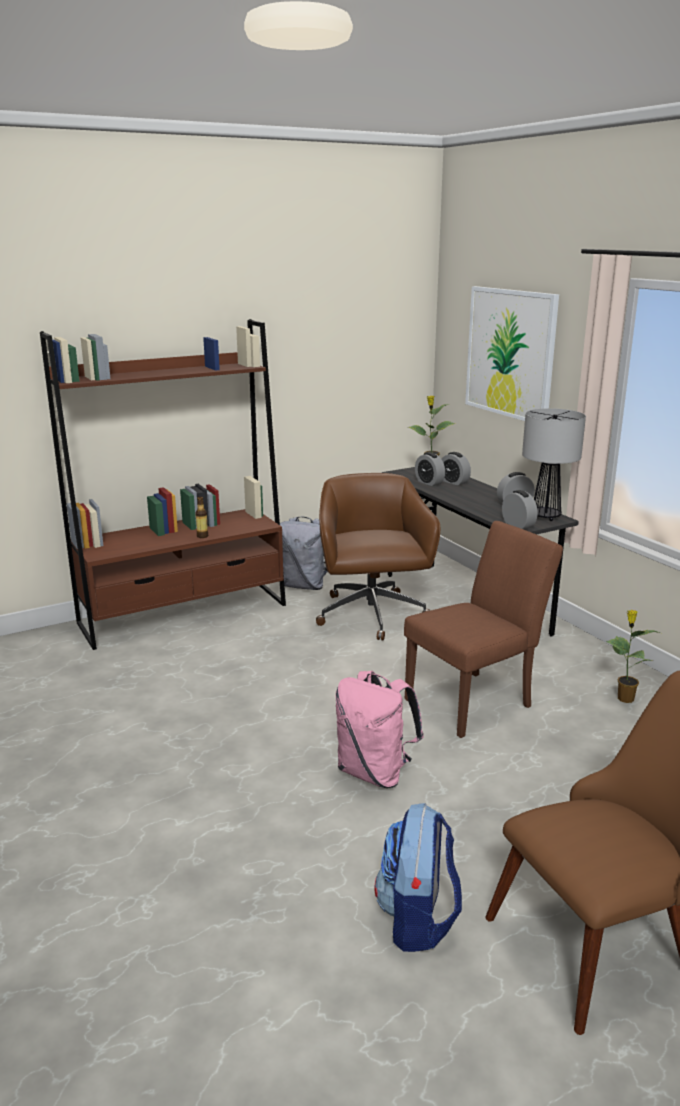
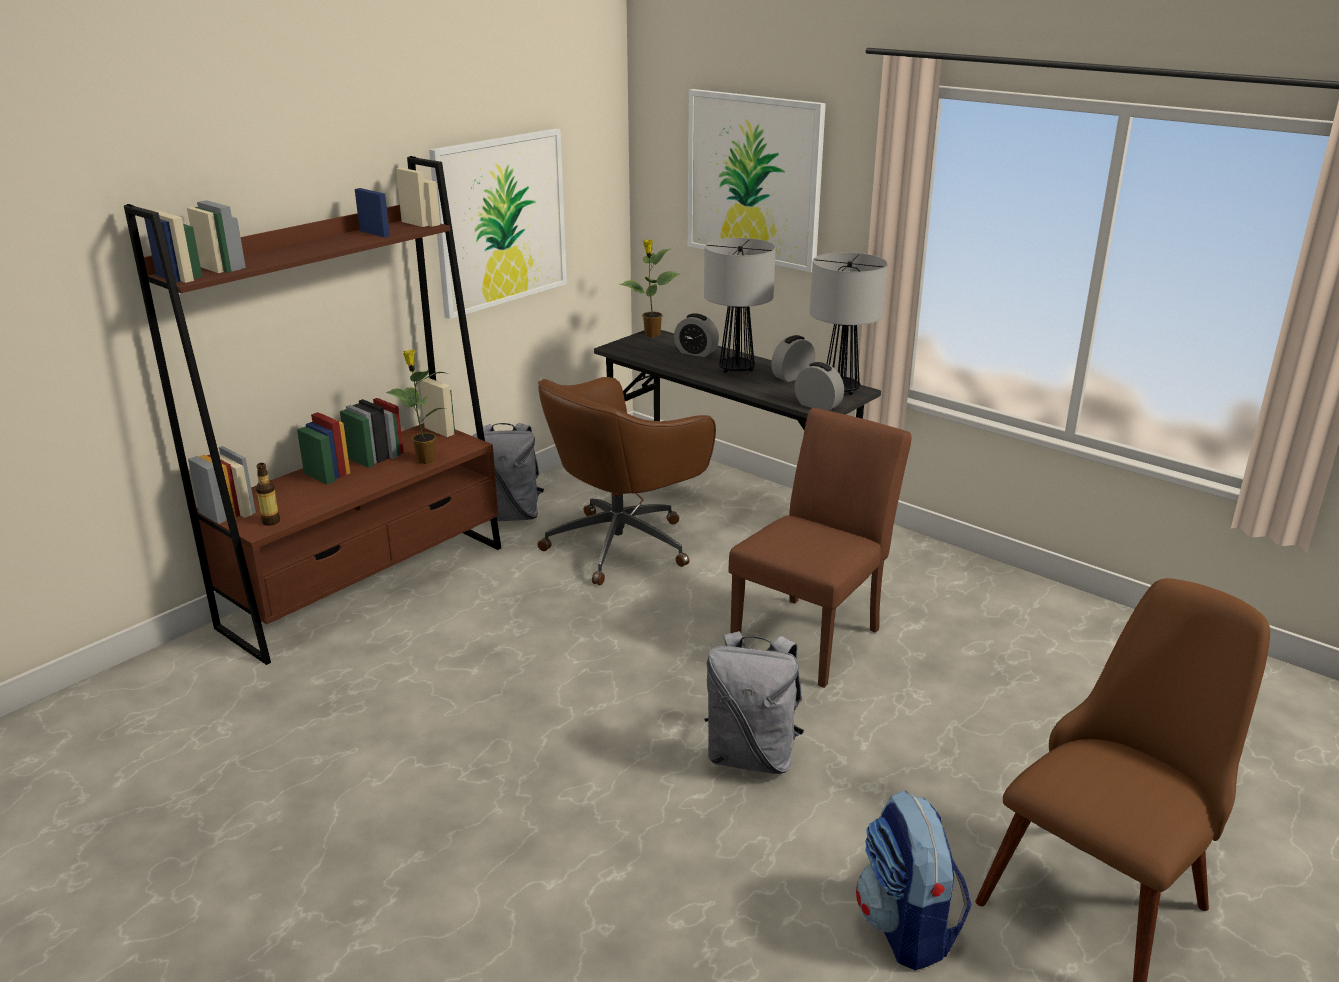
camera: 20 degrees left, 5 degrees up
bottle [195,496,208,538] -> bottle moved to [256,463,280,526]
brown office chair [316,473,440,640] -> brown office chair turned 105 degrees counterclockwise [537,377,716,585]
pink backpack [336,671,424,788] -> grey backpack [705,631,804,774]
alarm clock [415,452,445,486] -> none
potted plant [606,610,659,703] -> potted plant moved to [386,350,449,464]
none -> picture [429,129,567,319]
none -> table lamp [704,238,776,373]

